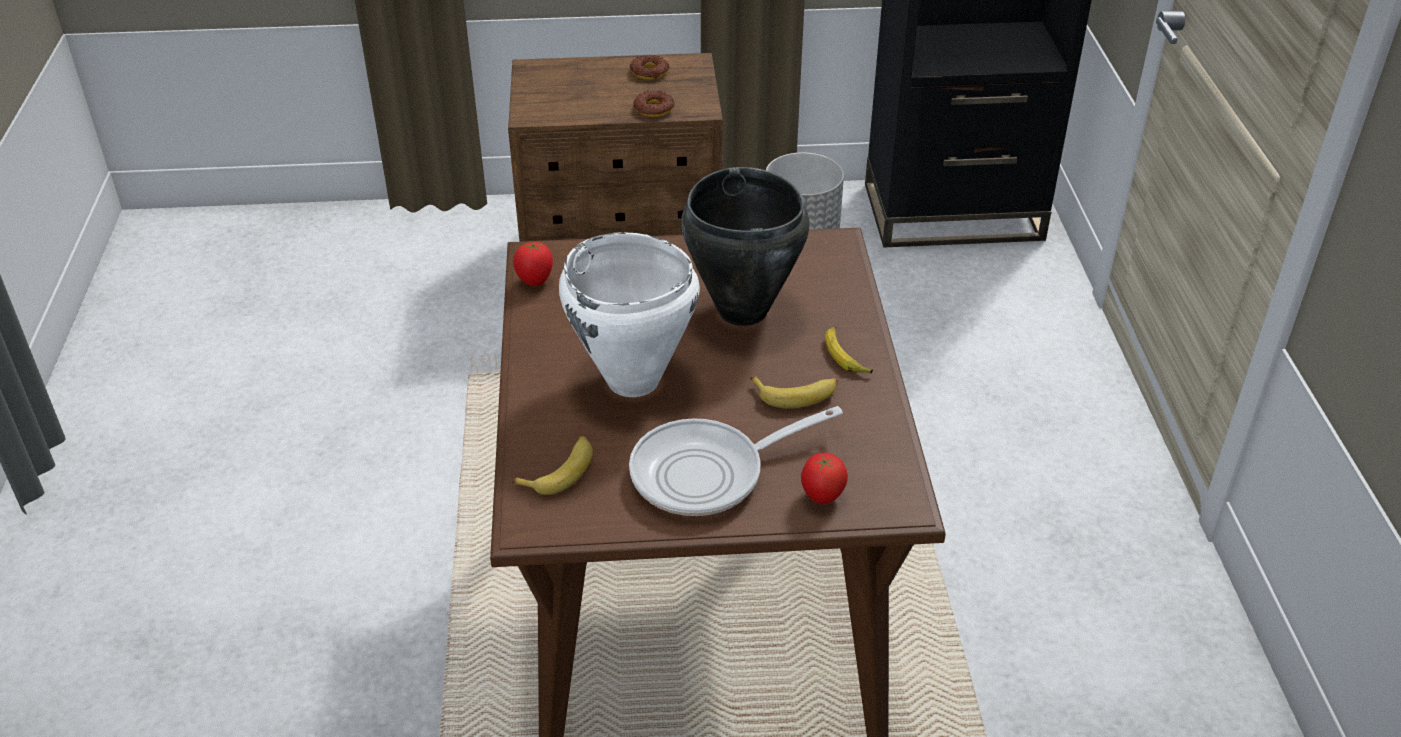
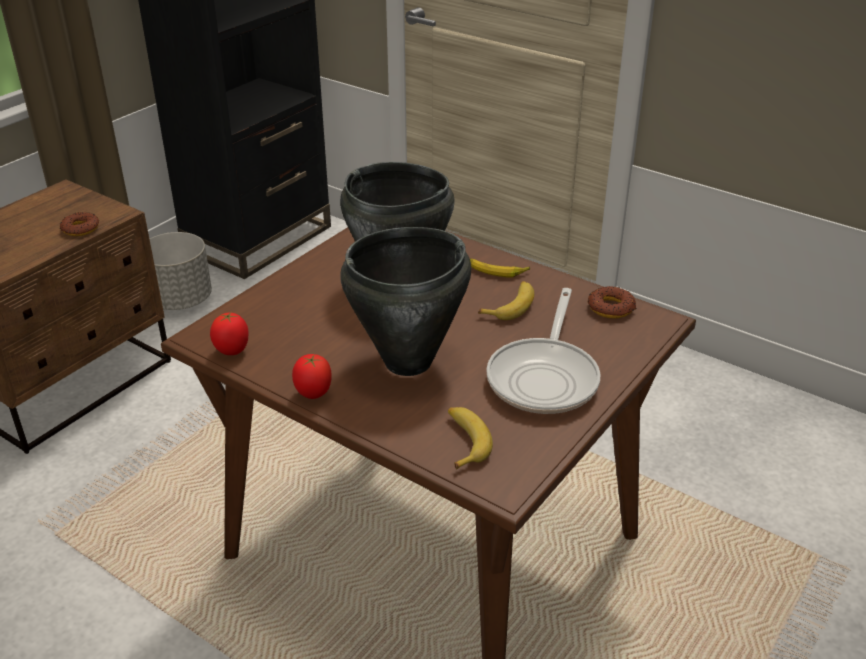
camera: 50 degrees left, 5 degrees down
white cooking pot [559,232,700,397] -> black cooking pot [340,227,471,376]
donut [630,55,669,80] -> donut moved to [588,286,636,318]
tomato [801,453,848,504] -> tomato moved to [292,354,332,399]

